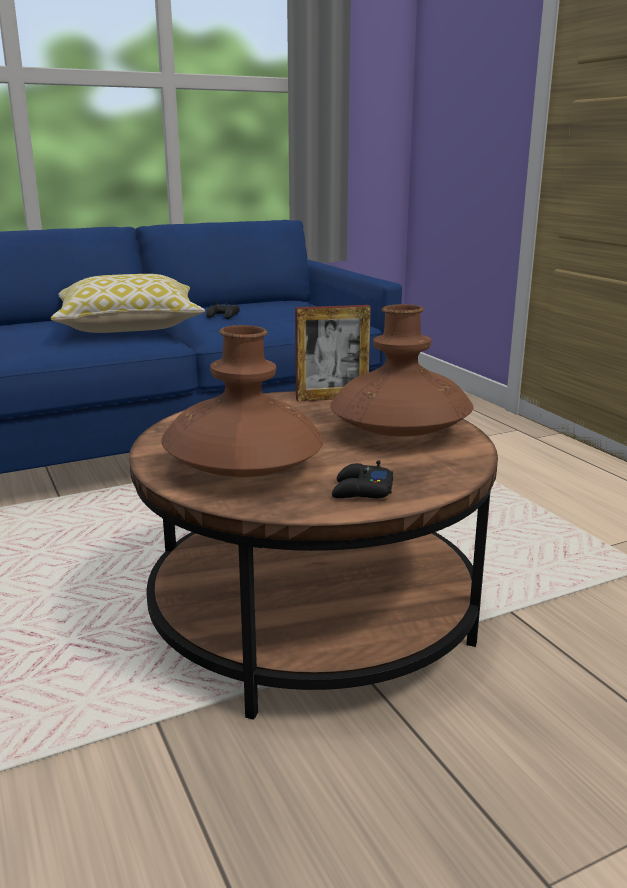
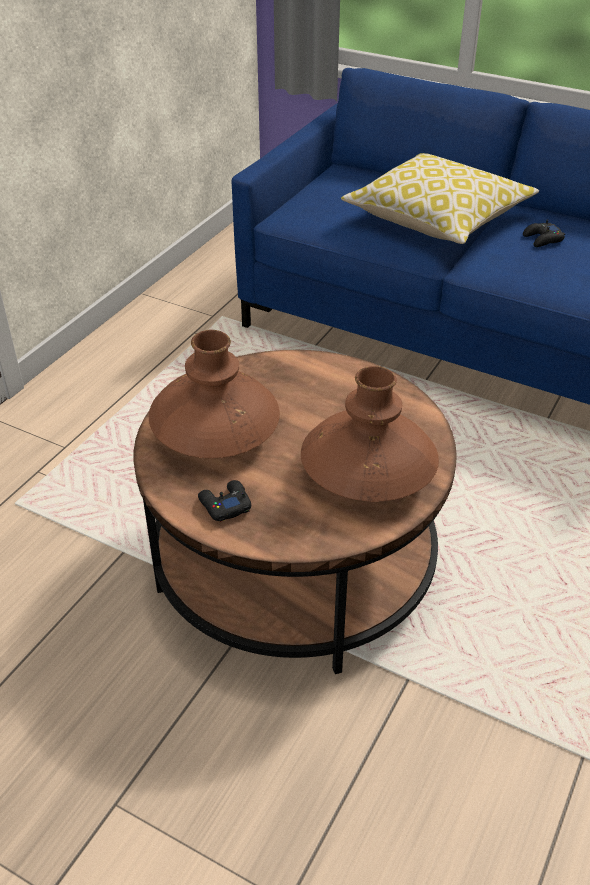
camera: 55 degrees right, 20 degrees up
picture frame [295,305,371,402] -> none

